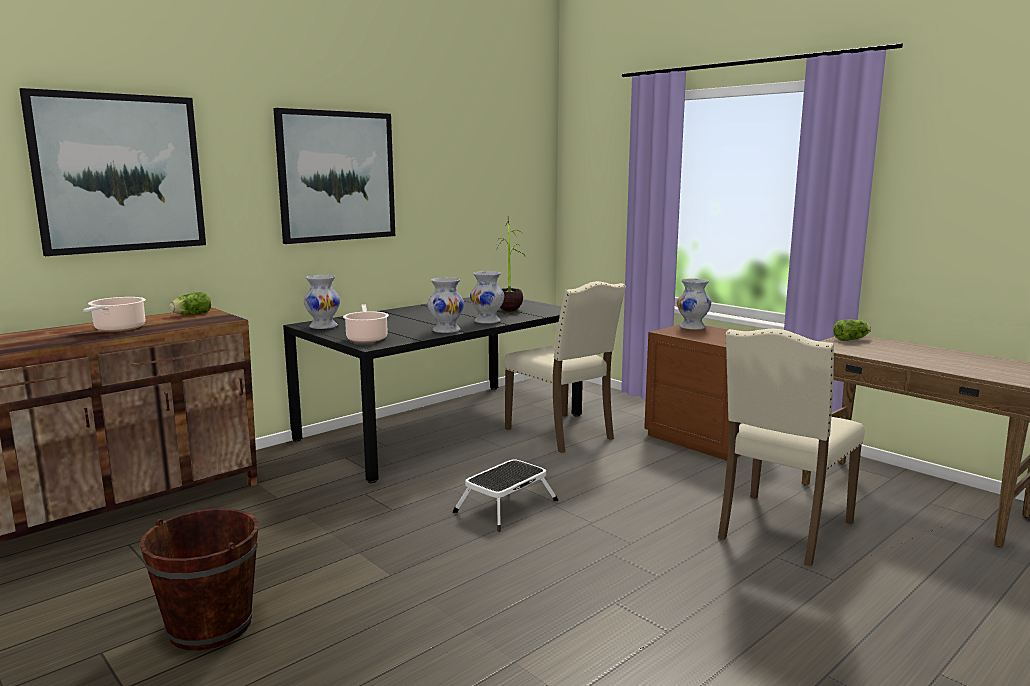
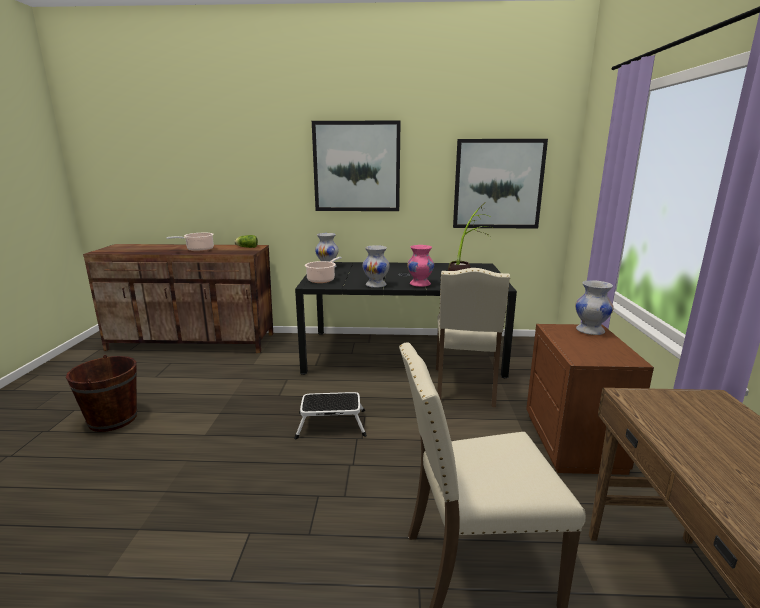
camera: 45 degrees right, 5 degrees up
picture [20,88,206,256] -> picture moved to [453,139,548,228]
white vase [470,271,504,324] -> pink vase [407,245,434,287]
lettuce [833,319,871,341] -> none

